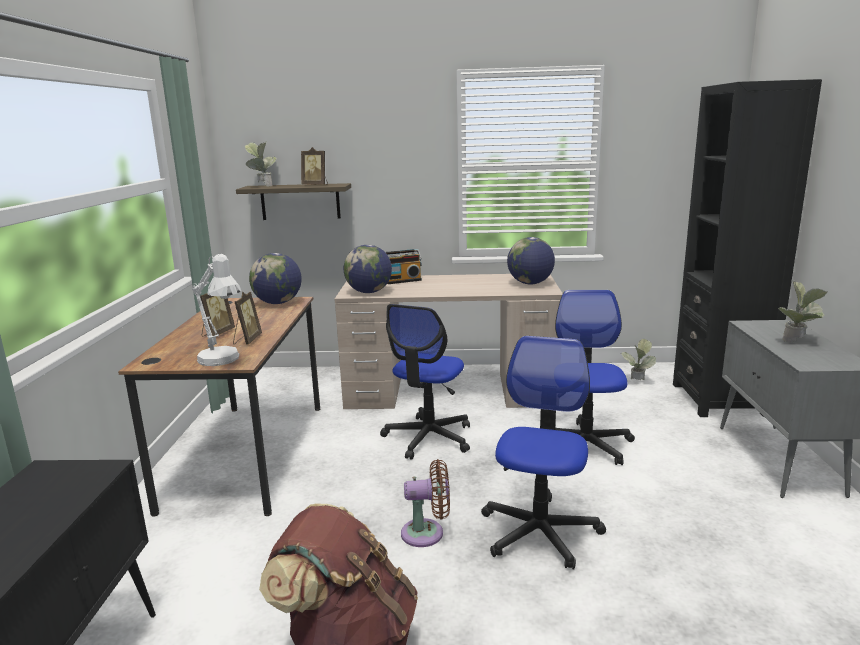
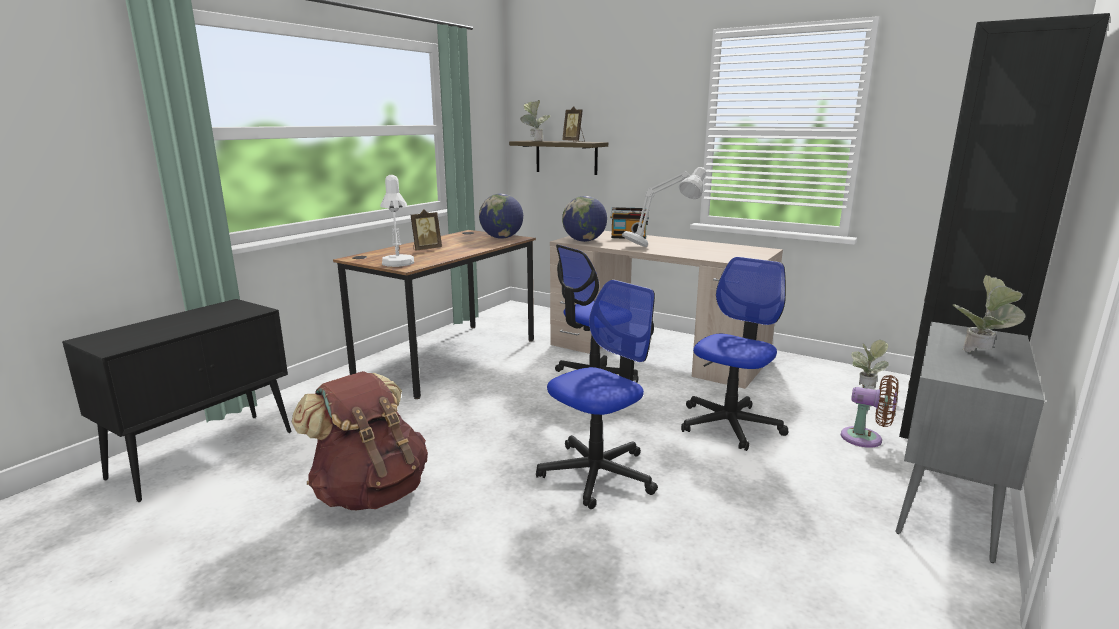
camera: 30 degrees right, 0 degrees up
picture frame [233,291,262,345] -> none
brown fan [401,459,450,547] -> brown fan moved to [841,375,899,448]
globe [507,237,555,284] -> none
none -> grey table lamp [622,167,706,247]

